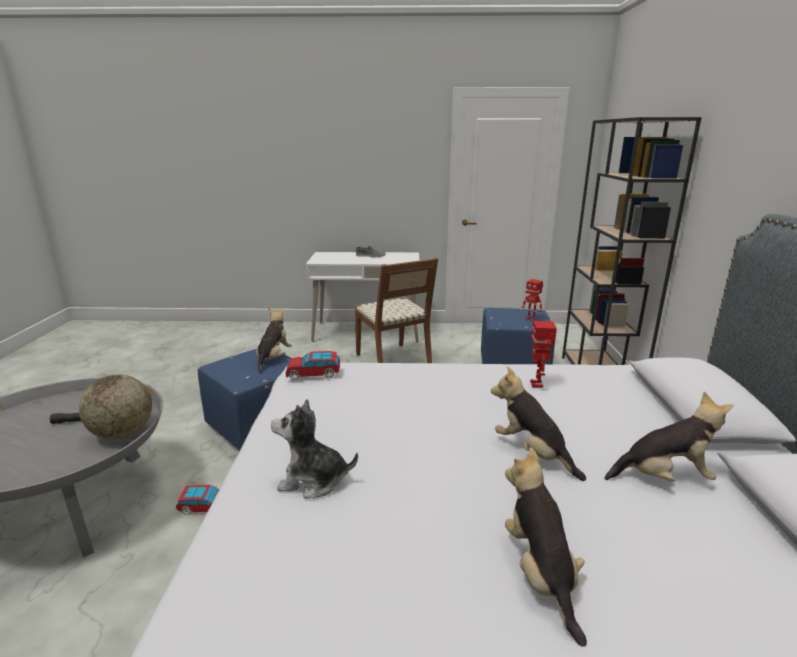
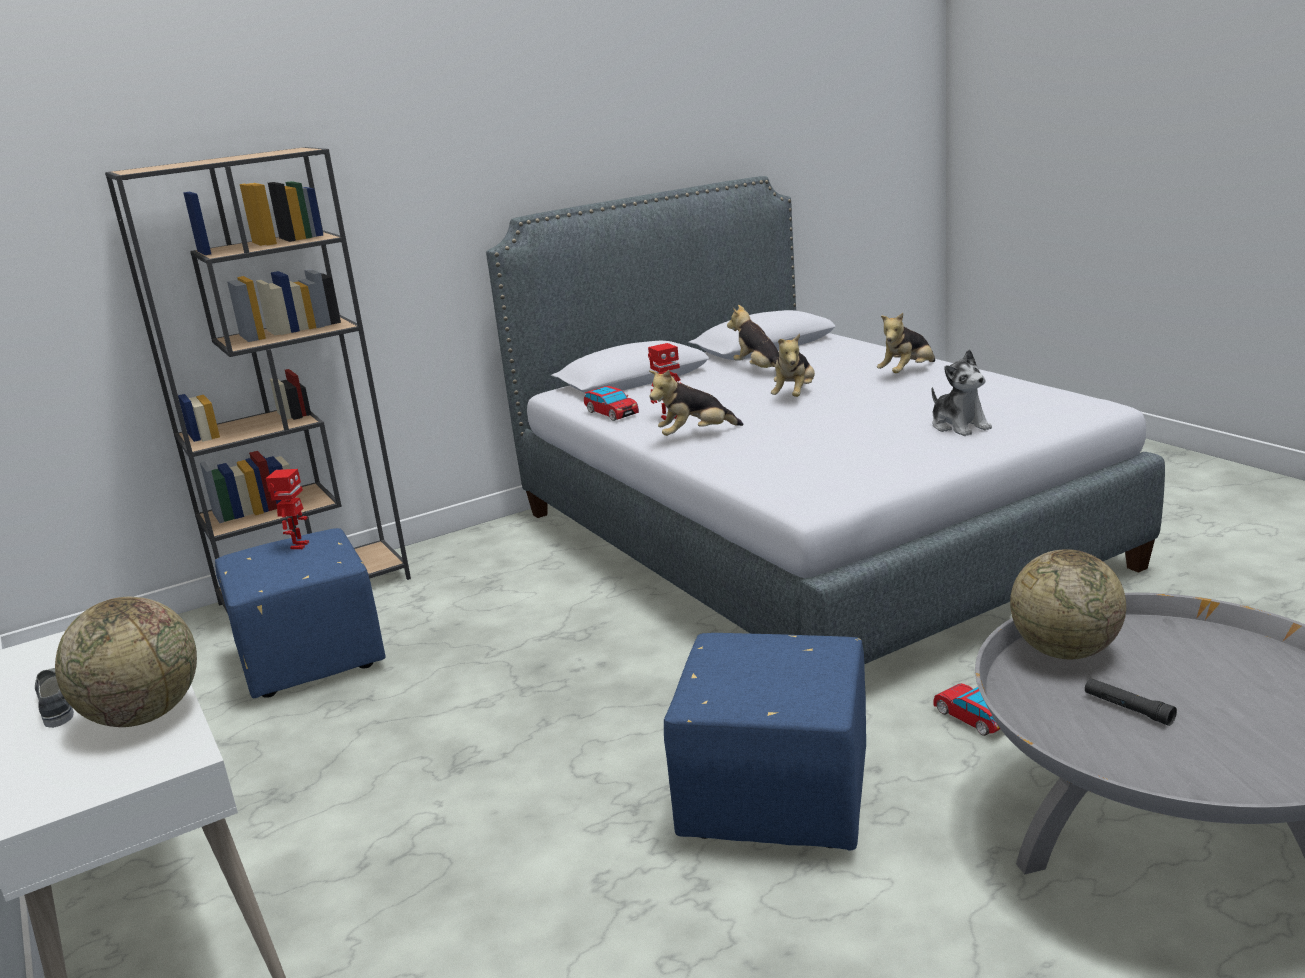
camera: 120 degrees left, 0 degrees up
plush toy [256,307,292,373] -> plush toy moved to [649,370,743,436]
toy car [286,351,340,379] -> toy car moved to [584,386,639,421]
chair [355,257,438,363] -> none
none -> globe [55,597,197,727]

